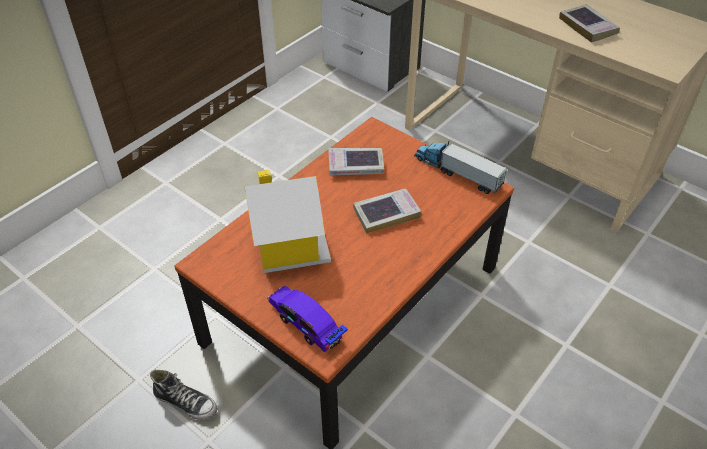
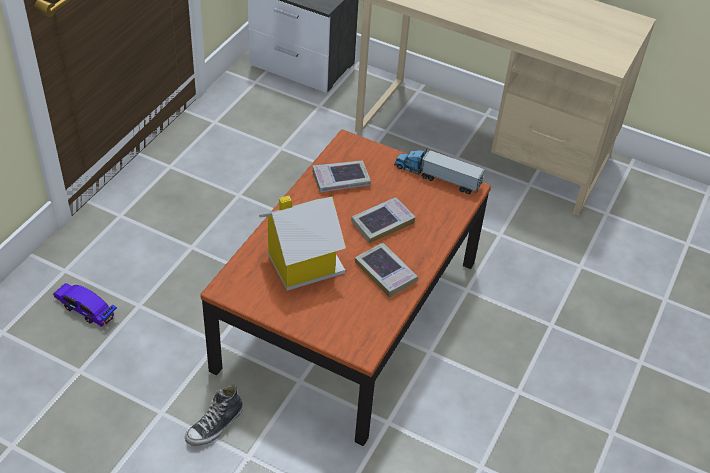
camera: 15 degrees left, 0 degrees up
shoe [150,370,217,420] -> shoe turned 120 degrees clockwise [185,384,243,446]
toy car [267,286,347,352] -> toy car moved to [53,283,117,327]
book [559,4,620,42] -> book moved to [355,243,418,298]

